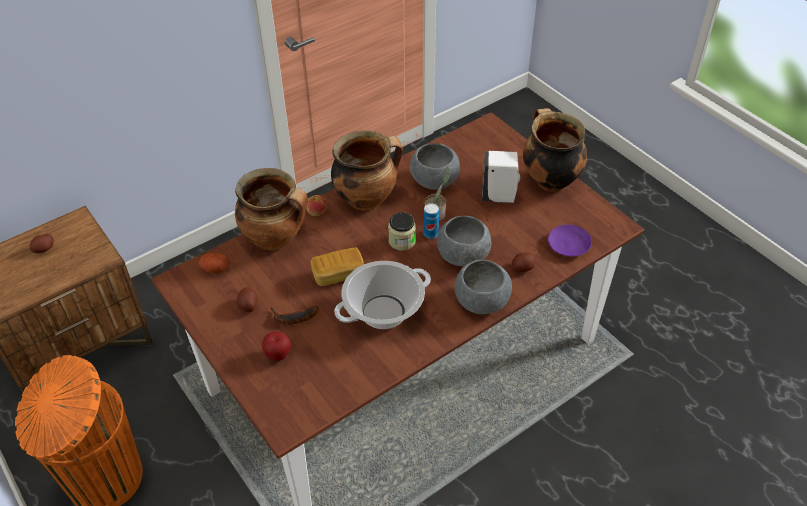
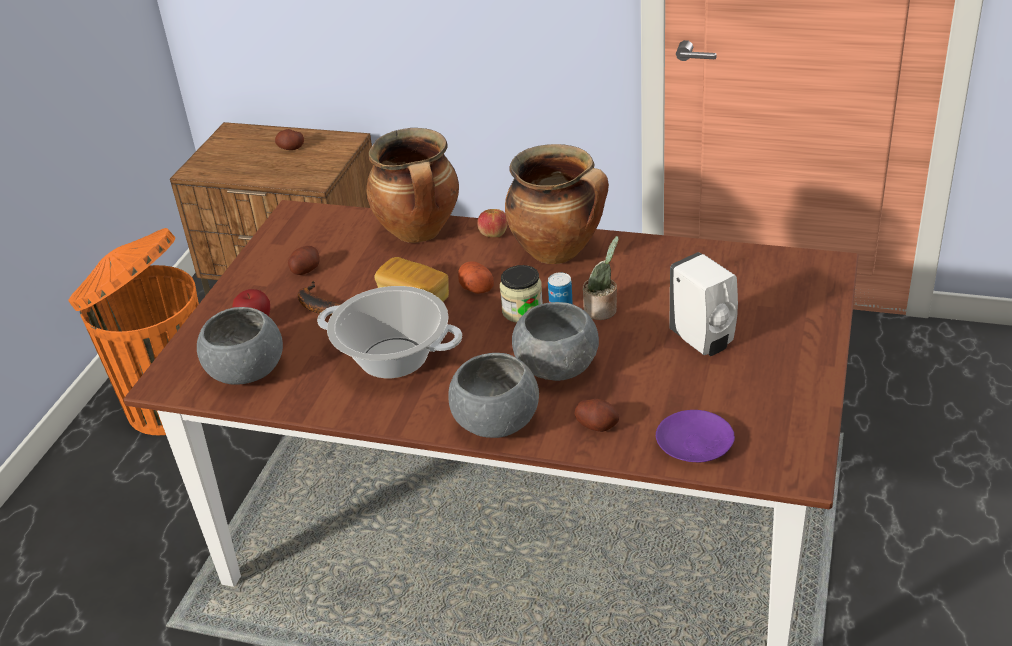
camera: 55 degrees right, 10 degrees down
potato [199,253,229,274] -> potato moved to [458,261,494,294]
grey bowl [410,143,460,190] -> grey bowl moved to [197,307,283,385]
cooking pot [523,108,587,191] -> none

